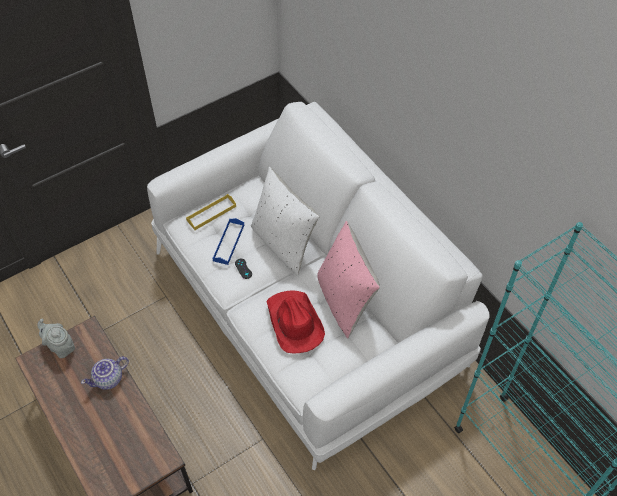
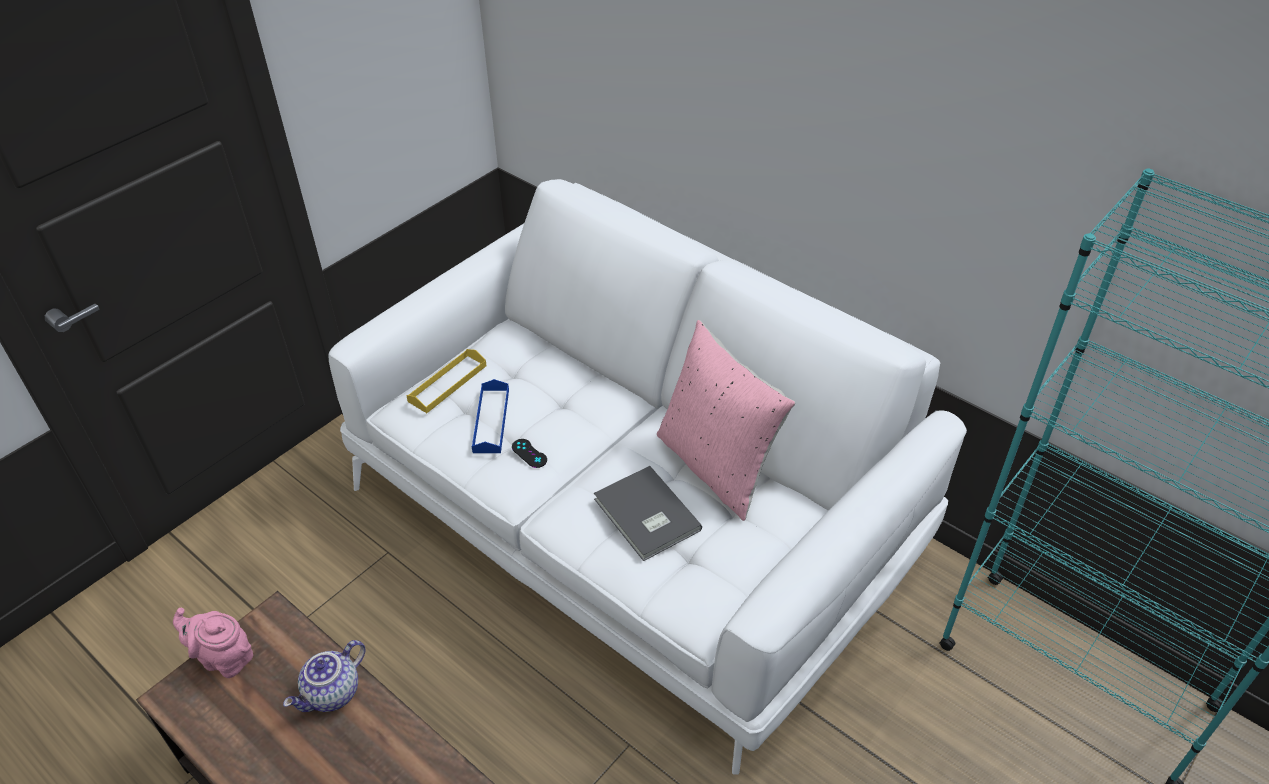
camera: 15 degrees left, 10 degrees down
grey teapot [37,319,75,358] -> pink teapot [173,608,253,678]
white pillow [251,167,320,276] -> none
red hat [266,290,325,354] -> grey book [594,466,702,561]

